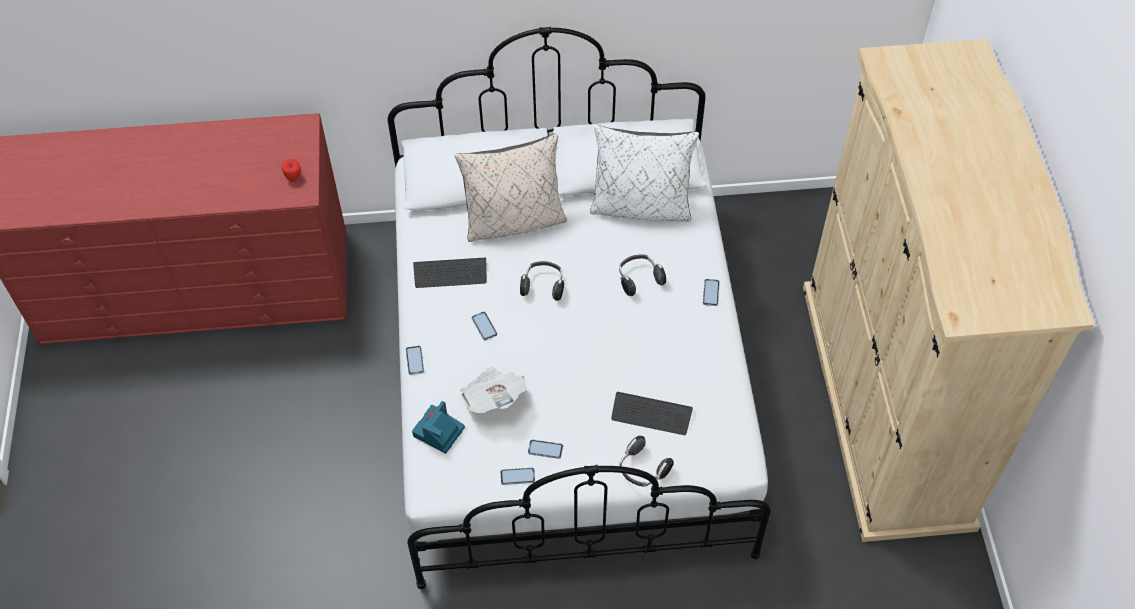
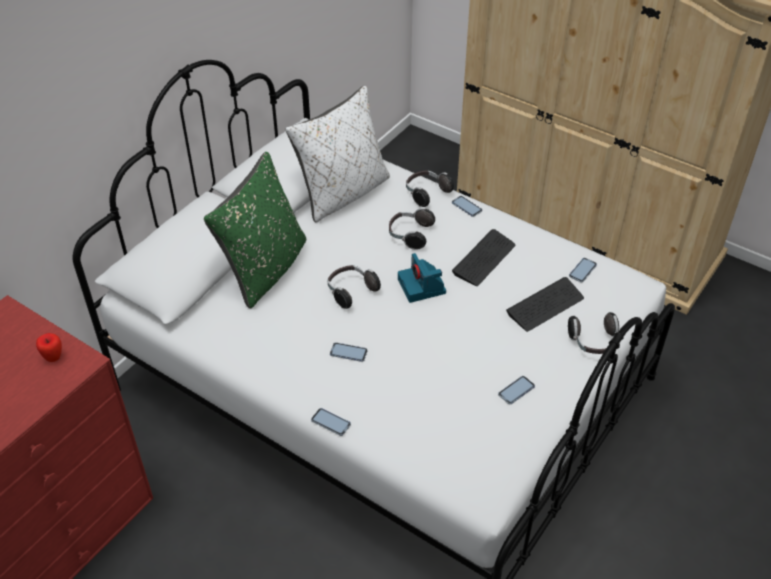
camera: 50 degrees left, 10 degrees down
camera [412,401,465,454] -> camera moved to [398,253,446,303]
keyboard [413,258,487,288] -> keyboard moved to [452,229,515,286]
beige pillow [454,134,567,242] -> green pillow [204,152,306,308]
newspaper [460,367,527,413] -> none
phone [500,468,535,485] -> phone moved to [569,258,597,282]
none -> headphones [406,170,454,207]

